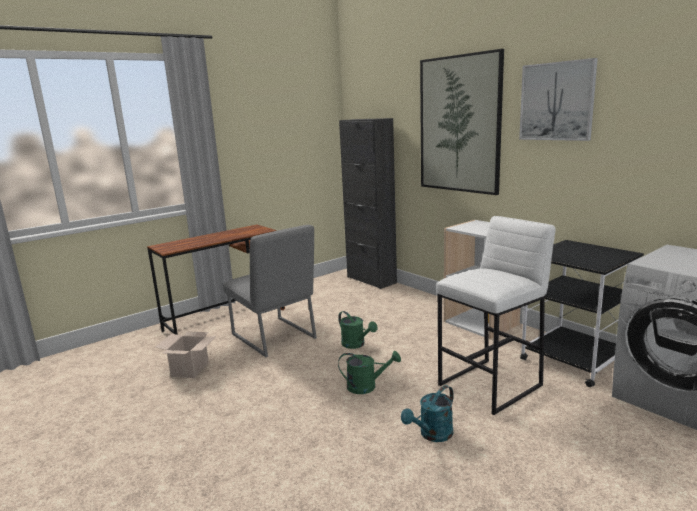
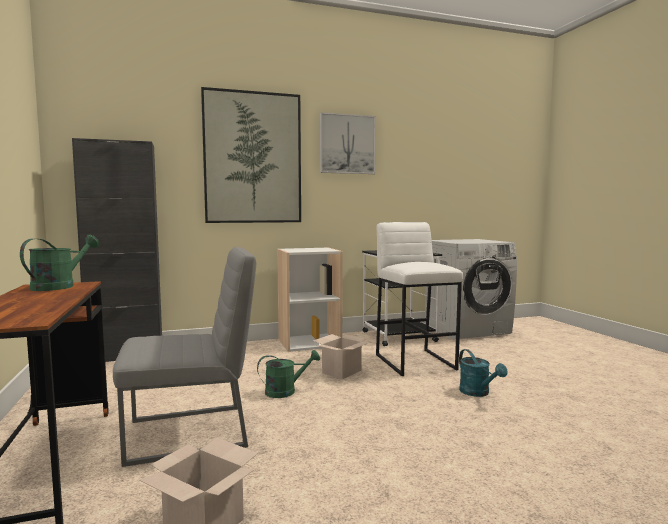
camera: 70 degrees left, 10 degrees down
green watering can [338,351,401,394] -> green watering can moved to [20,235,99,291]
none -> cardboard box [313,334,371,379]

